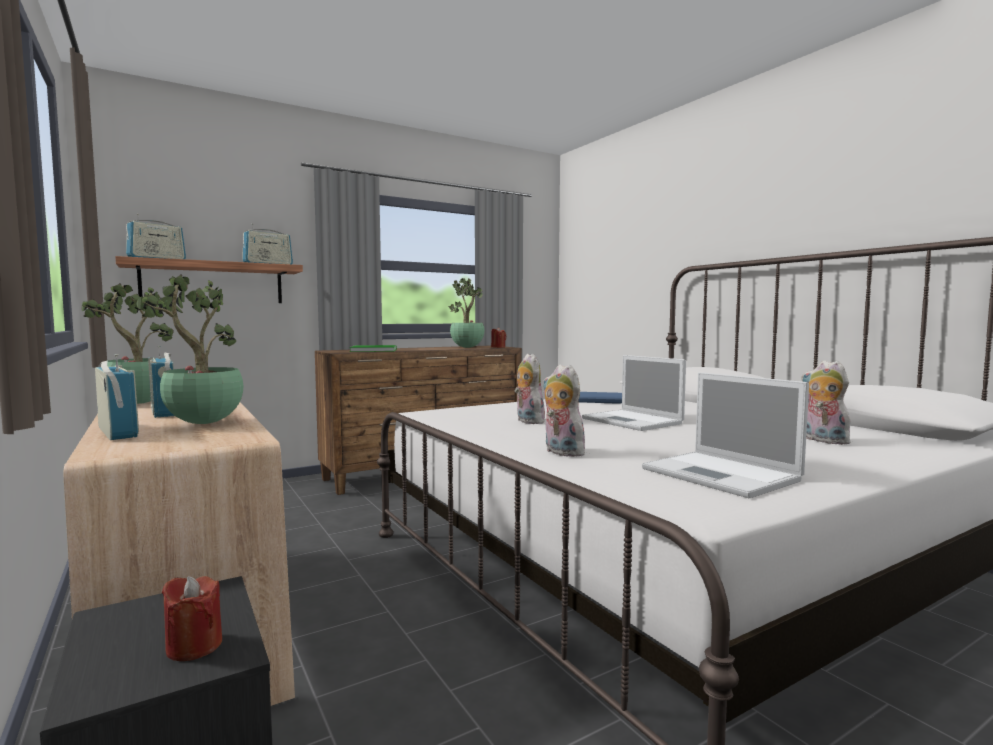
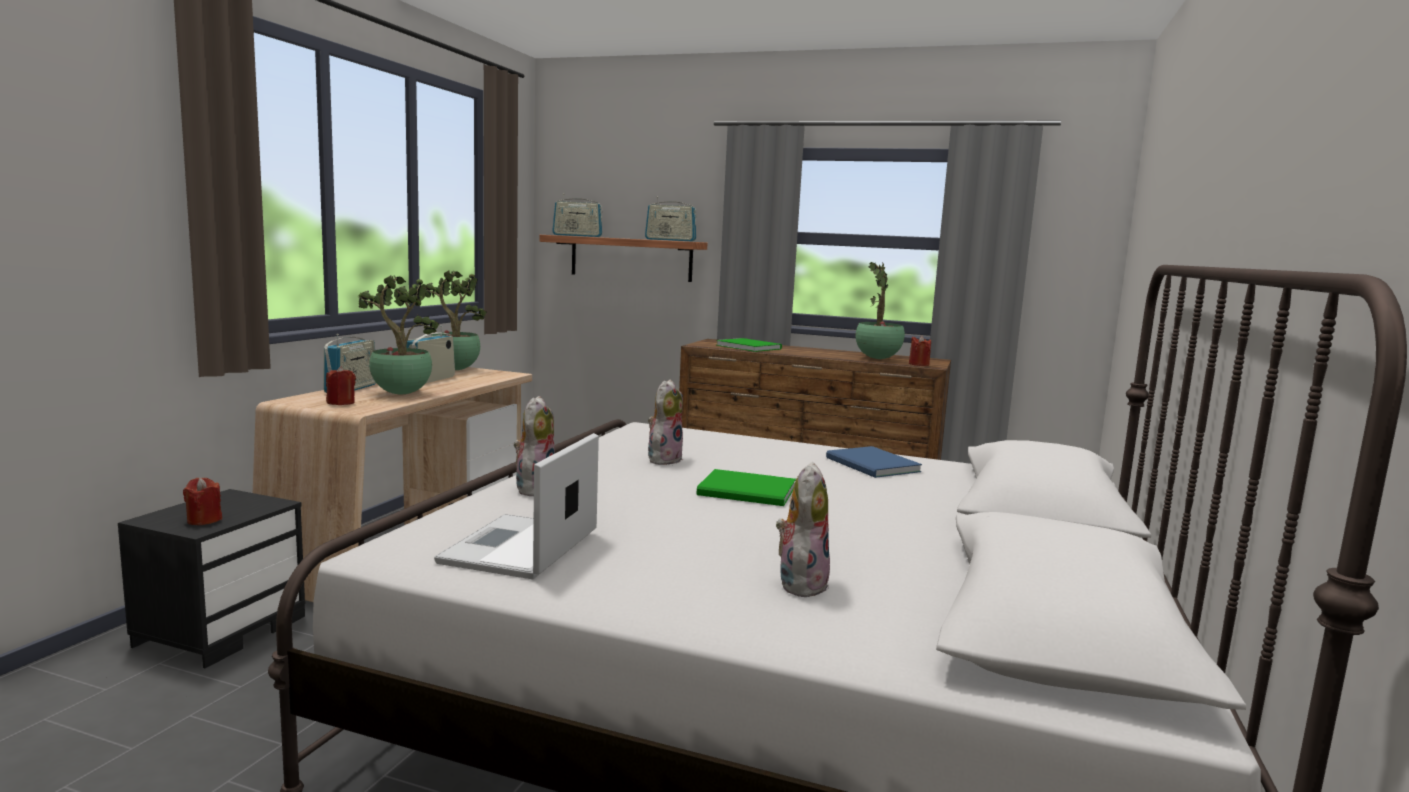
camera: 50 degrees right, 5 degrees up
laptop [582,355,686,431] -> green book [697,469,796,506]
none -> red candle [326,366,356,405]

